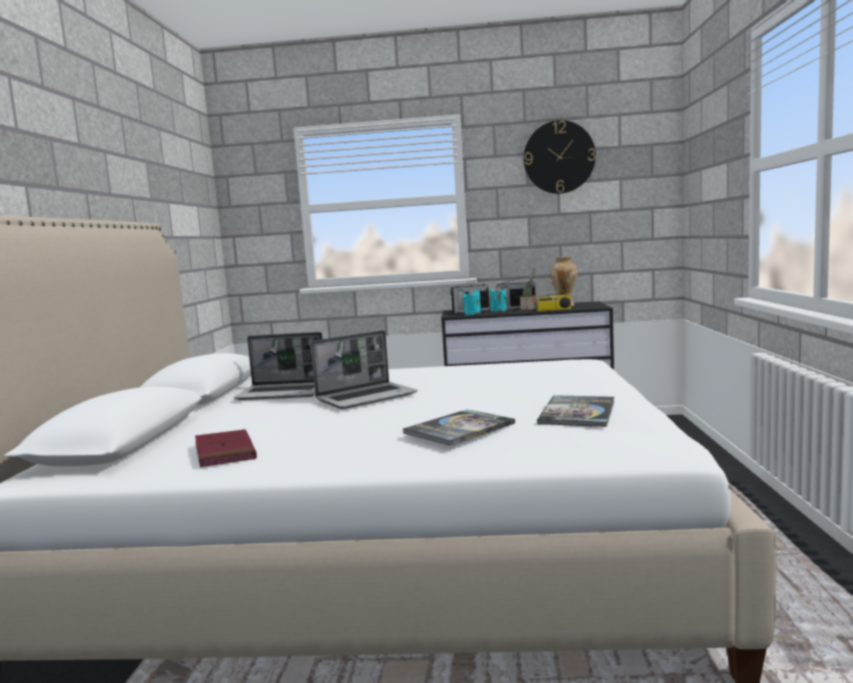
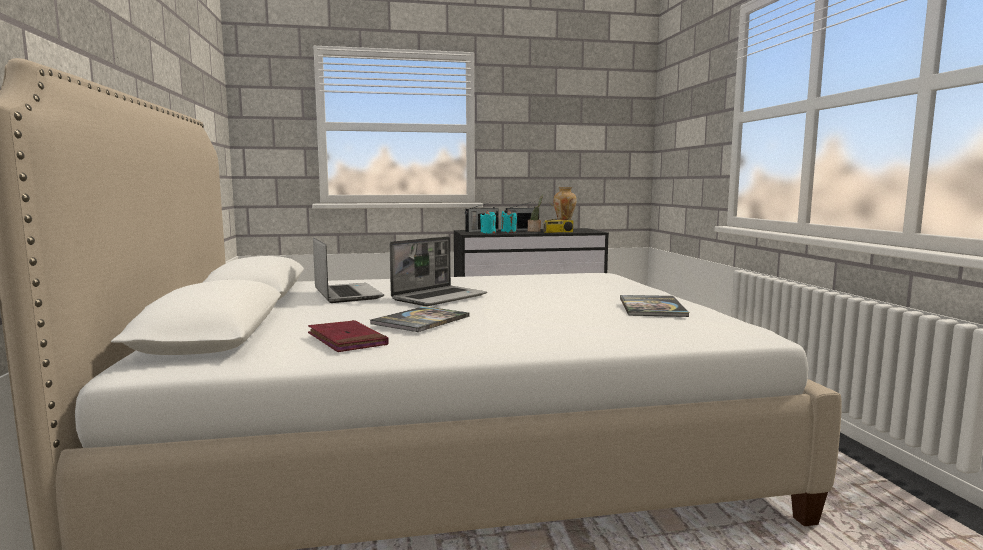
camera: 15 degrees left, 0 degrees up
laptop [234,332,322,400] -> laptop turned 105 degrees counterclockwise [313,238,384,303]
book [403,409,515,446] -> book moved to [370,306,469,332]
wall clock [524,120,596,194] -> none

